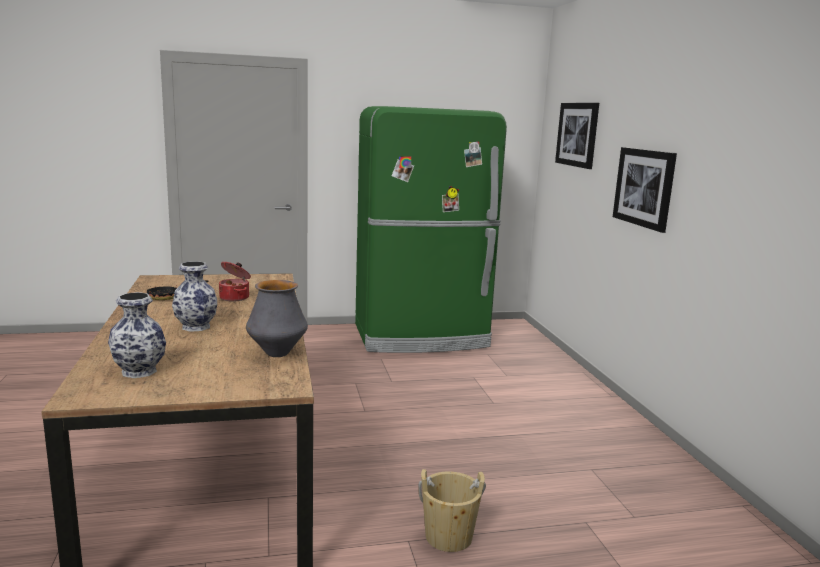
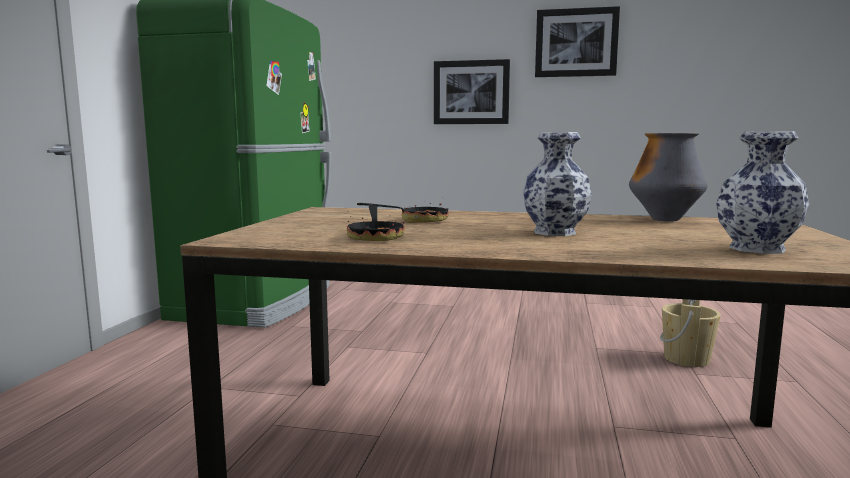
camera: 65 degrees left, 5 degrees down
cooking pot [219,262,251,302] -> frying pan [357,201,449,223]
picture [555,103,599,169] -> picture moved to [535,6,620,77]

